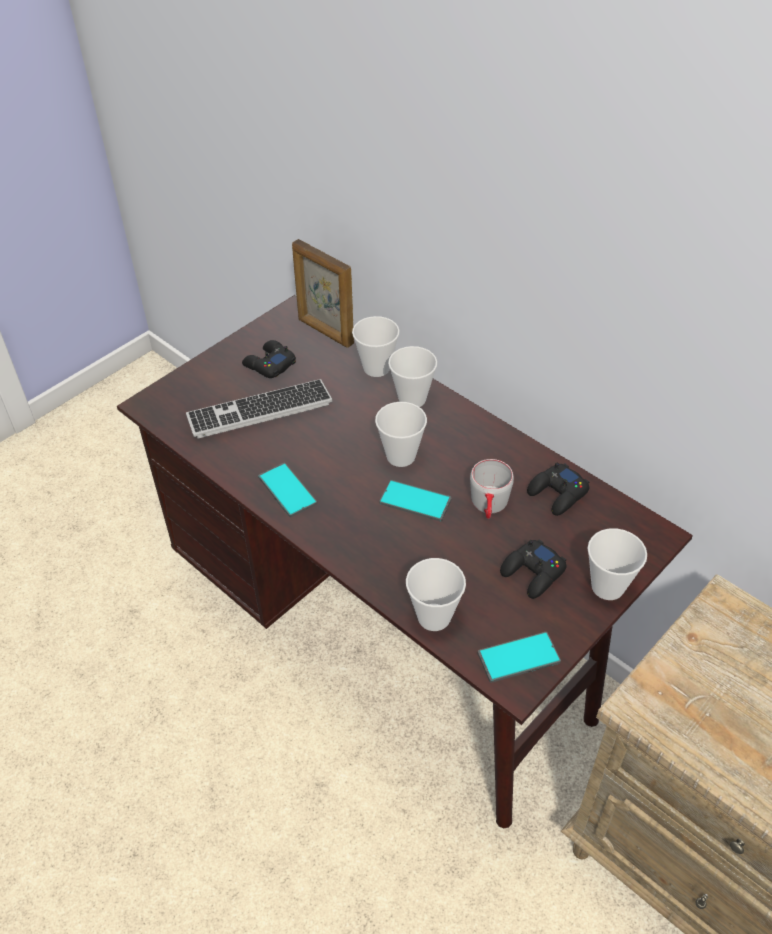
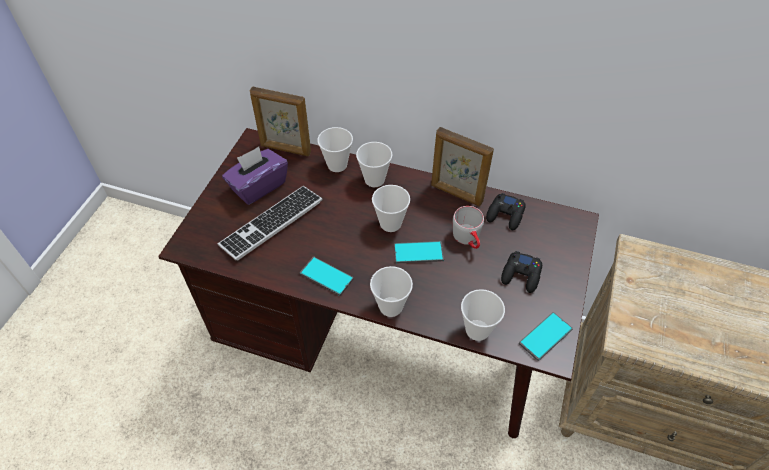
camera: 25 degrees left, 5 degrees up
black game controller [242,340,296,378] -> purple tissue box [222,146,288,205]
cup [588,528,647,600] -> cup moved to [370,266,413,317]
none -> picture frame [431,127,494,206]

